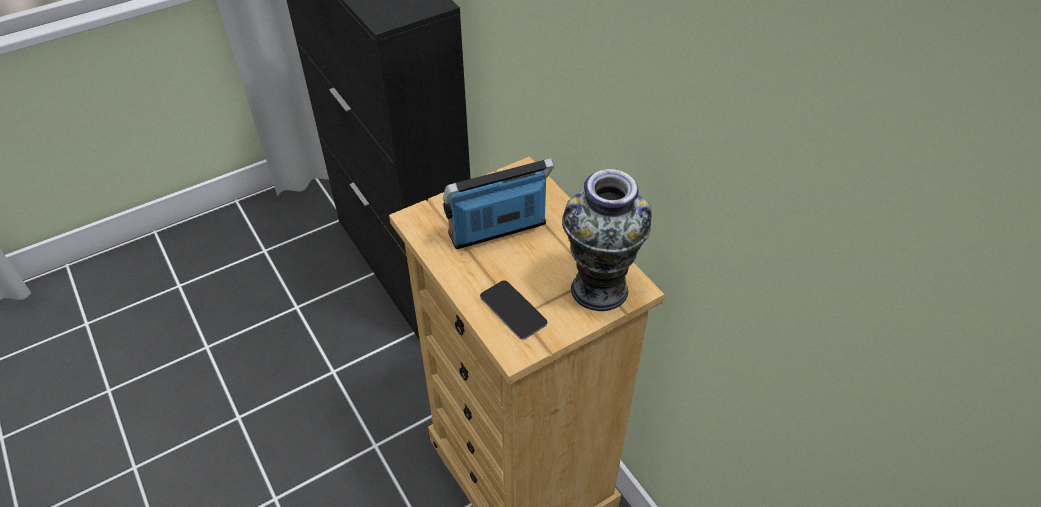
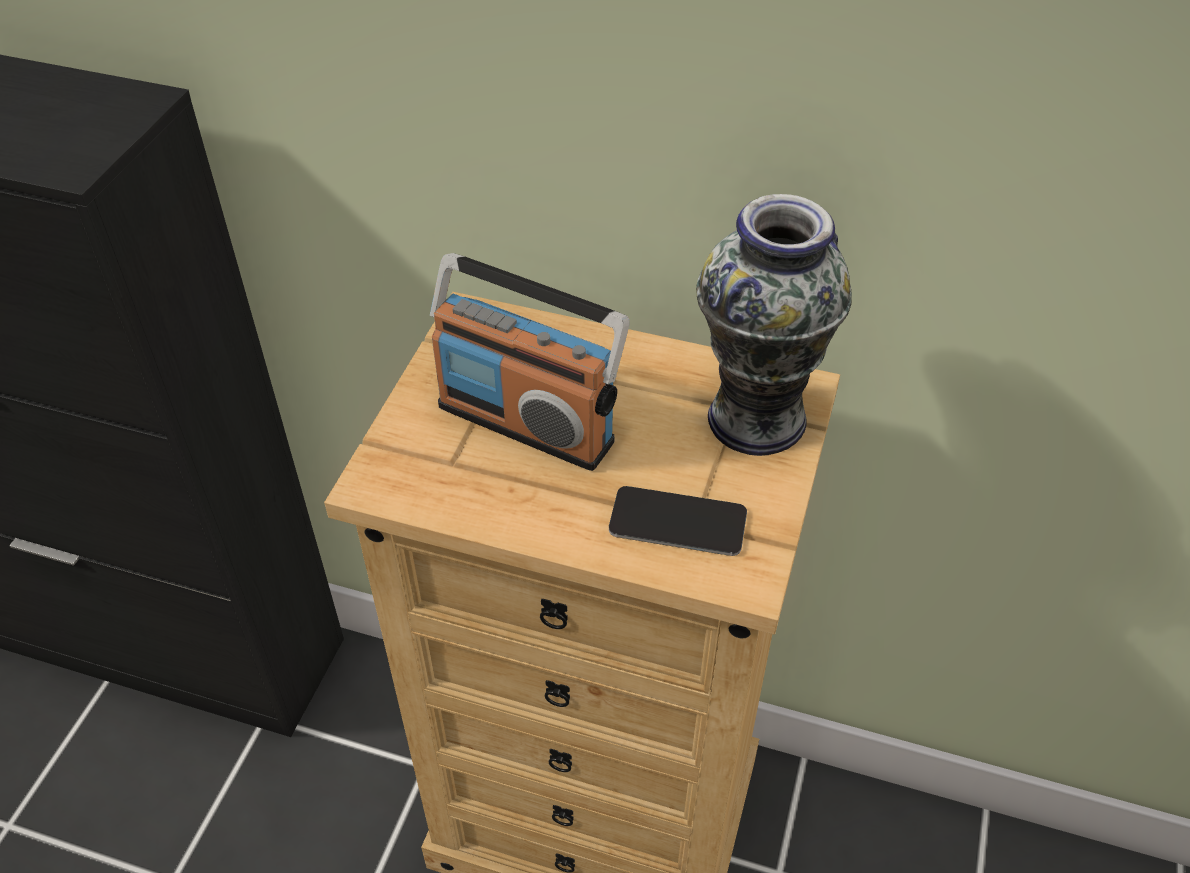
camera: 40 degrees left, 0 degrees up
radio [443,158,554,249] -> radio turned 90 degrees counterclockwise [430,253,630,471]

